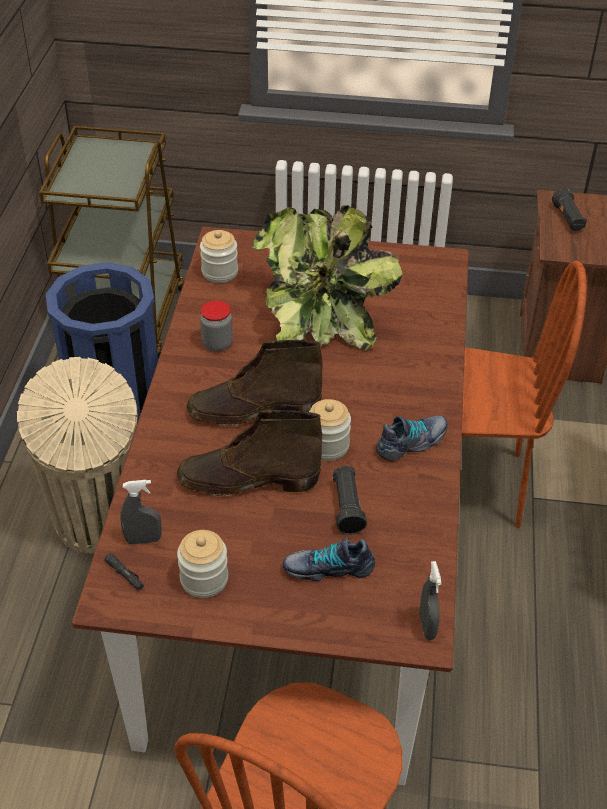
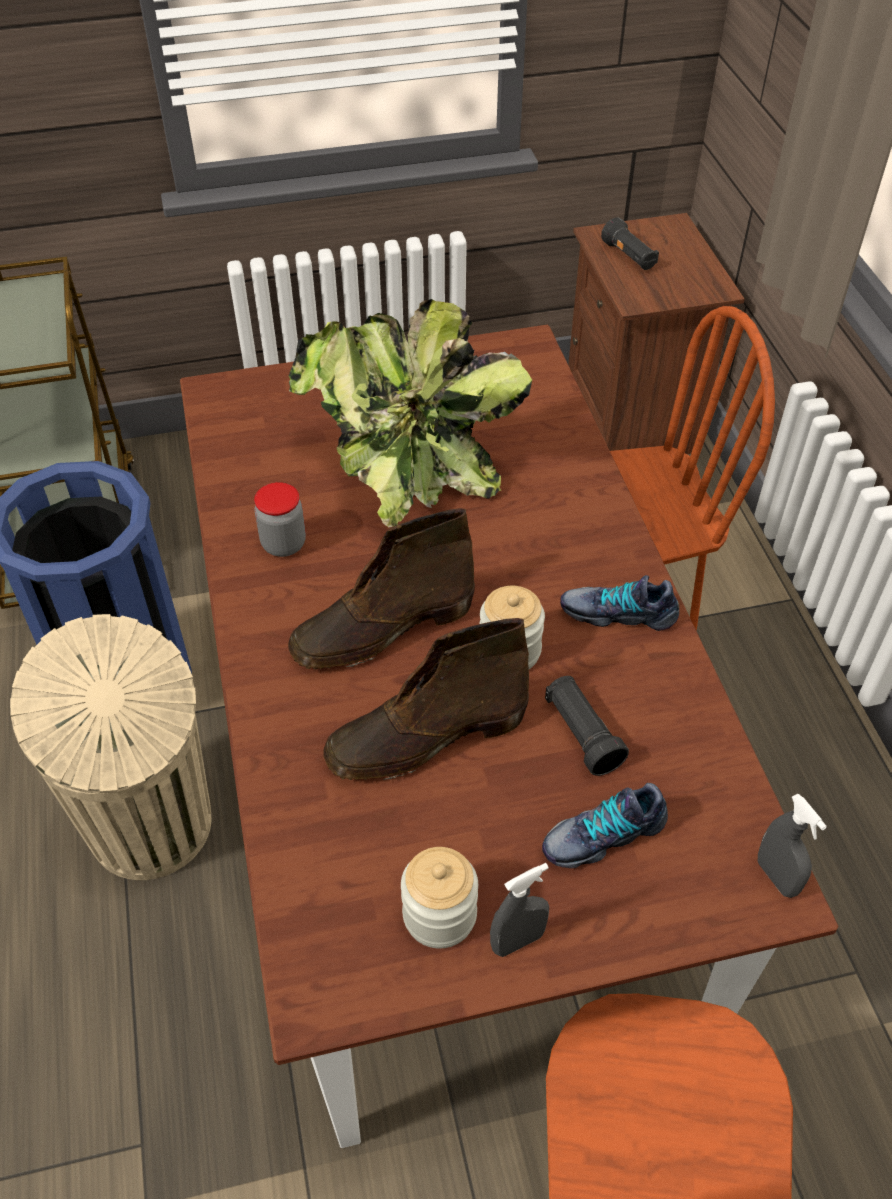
camera: 20 degrees left, 5 degrees up
black flashlight [104,553,144,591] -> none
grey spray bottle [120,480,162,544] -> grey spray bottle moved to [490,863,549,957]
jar [200,230,238,283] -> none
shoe [376,415,448,461] -> shoe turned 120 degrees counterclockwise [560,575,679,631]

